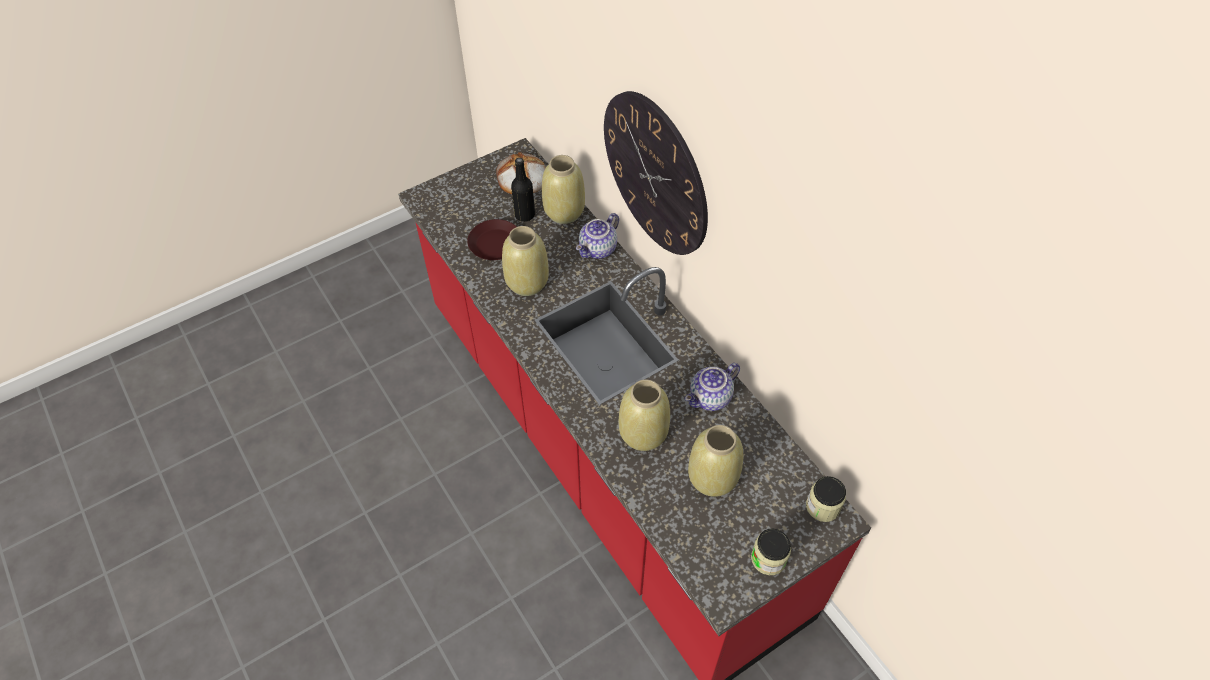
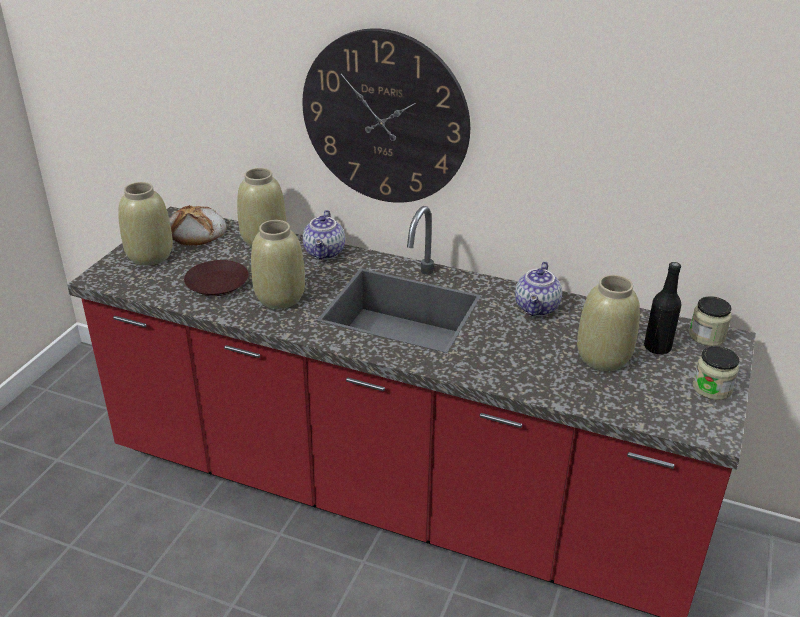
camera: 35 degrees left, 20 degrees down
black bottle [511,158,535,222] -> black bottle moved to [644,262,681,355]
beige vase [619,379,670,451] -> beige vase moved to [118,182,173,266]

